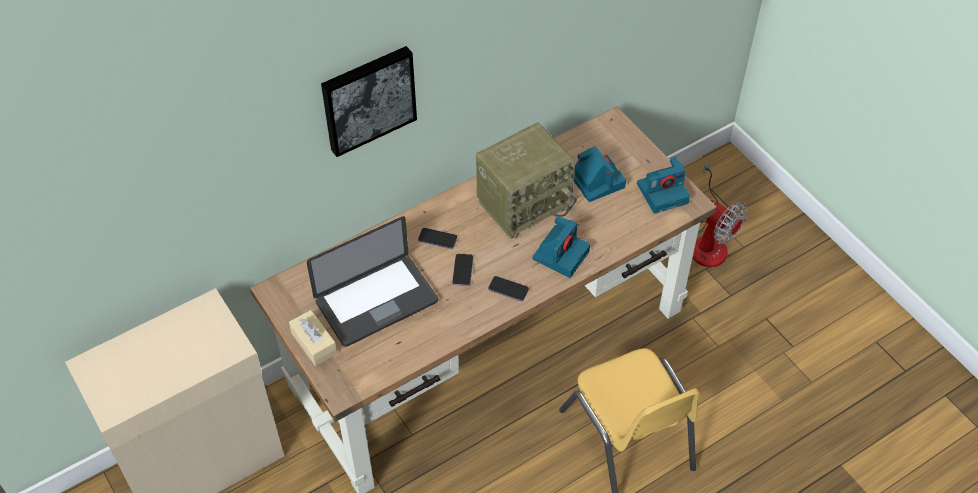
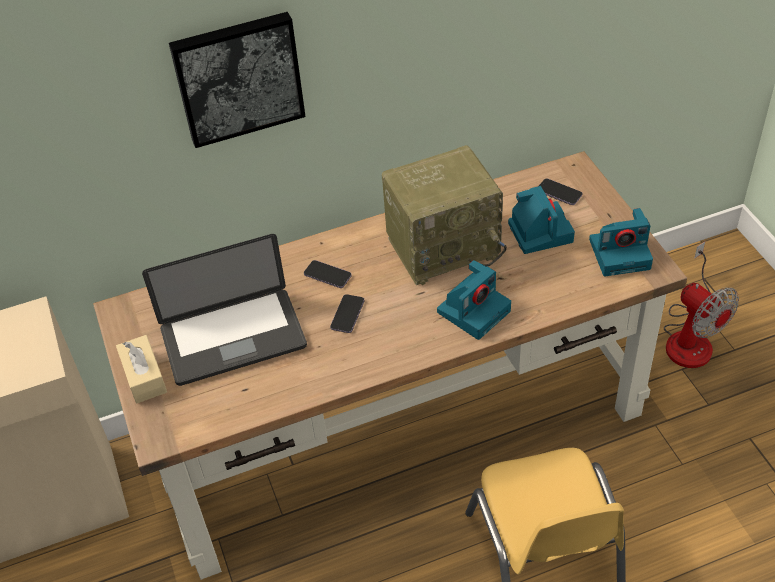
camera: 15 degrees right, 5 degrees down
phone [488,276,529,301] -> phone moved to [539,178,583,205]

